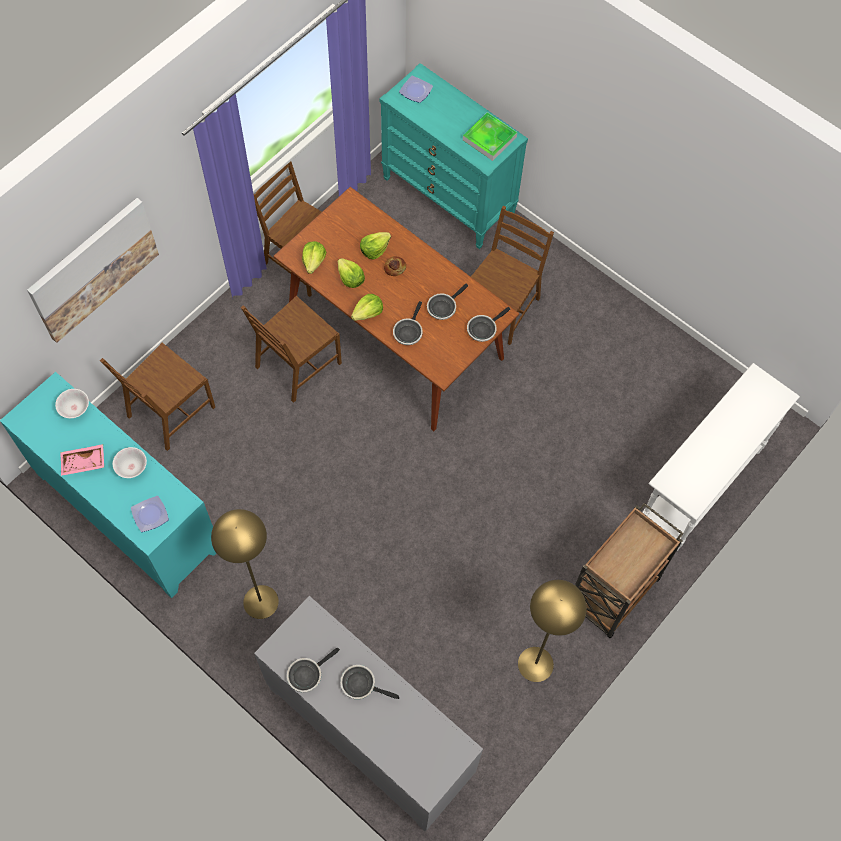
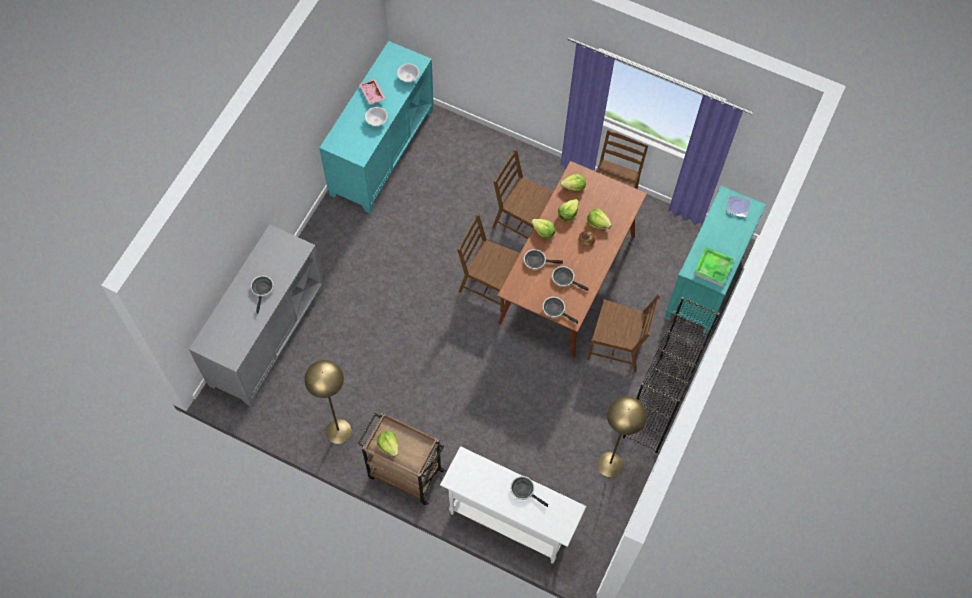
camera: 75 degrees right, 0 degrees up
picture [27,198,159,343] -> none
brown chair [100,342,215,451] -> brown chair moved to [457,213,520,312]
plate [131,496,169,532] -> none
yellow floor lamp [211,509,279,619] -> yellow floor lamp moved to [597,396,647,477]
frying pan [287,648,340,693] -> frying pan moved to [510,476,548,507]
none -> lettuce [377,431,398,457]
none -> black bookcase [623,297,720,453]

